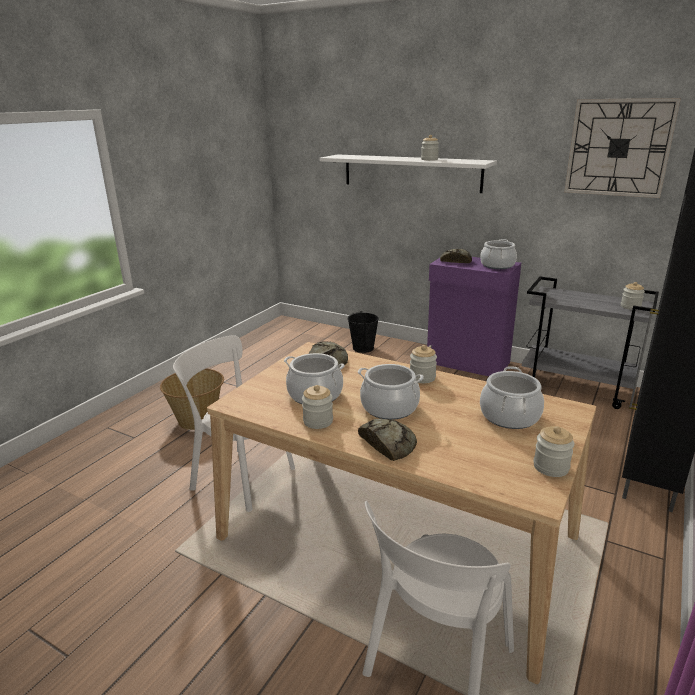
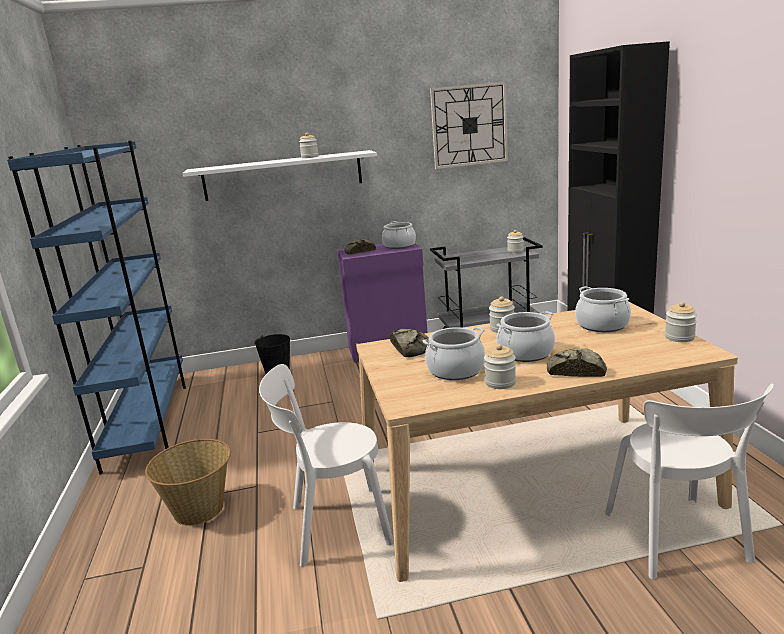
camera: 40 degrees left, 5 degrees down
none -> blue bookcase [7,141,186,475]

